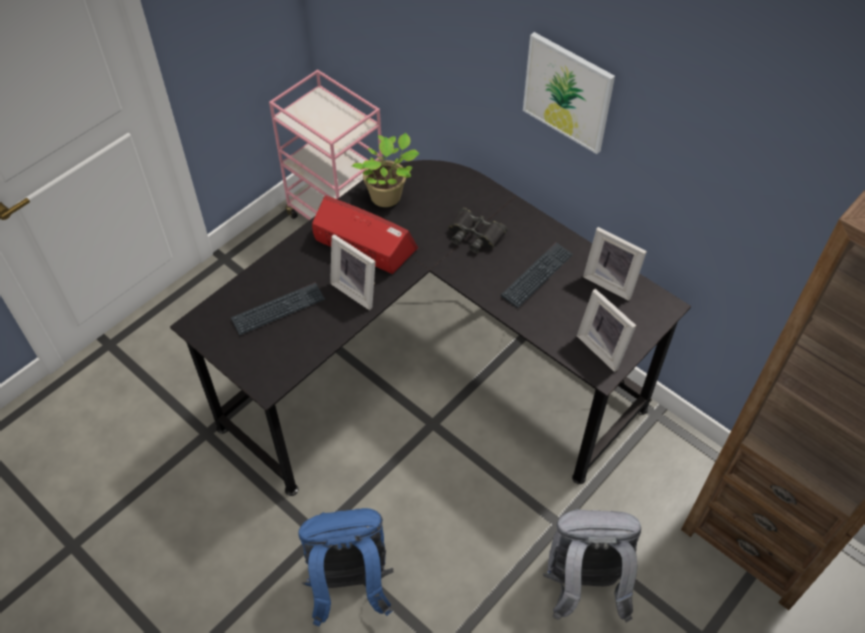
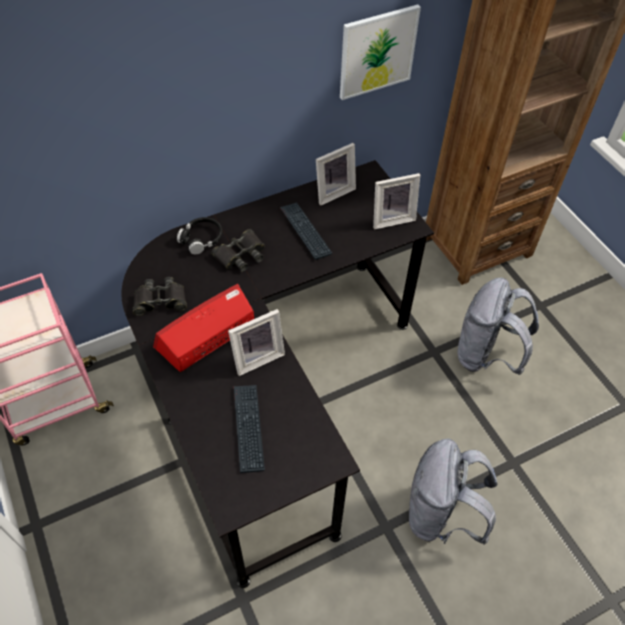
camera: 70 degrees left, 0 degrees up
blue backpack [298,508,394,627] -> grey backpack [409,438,497,545]
potted plant [352,133,419,207] -> black binoculars [133,277,187,316]
picture [523,32,615,154] -> picture moved to [340,5,421,100]
none -> black headphones [177,217,223,254]

